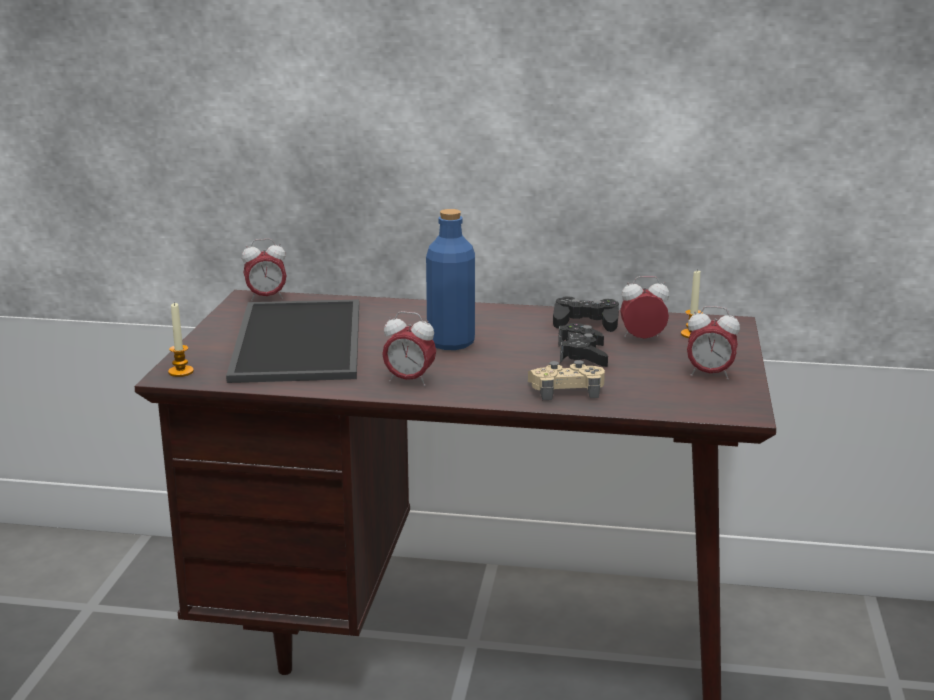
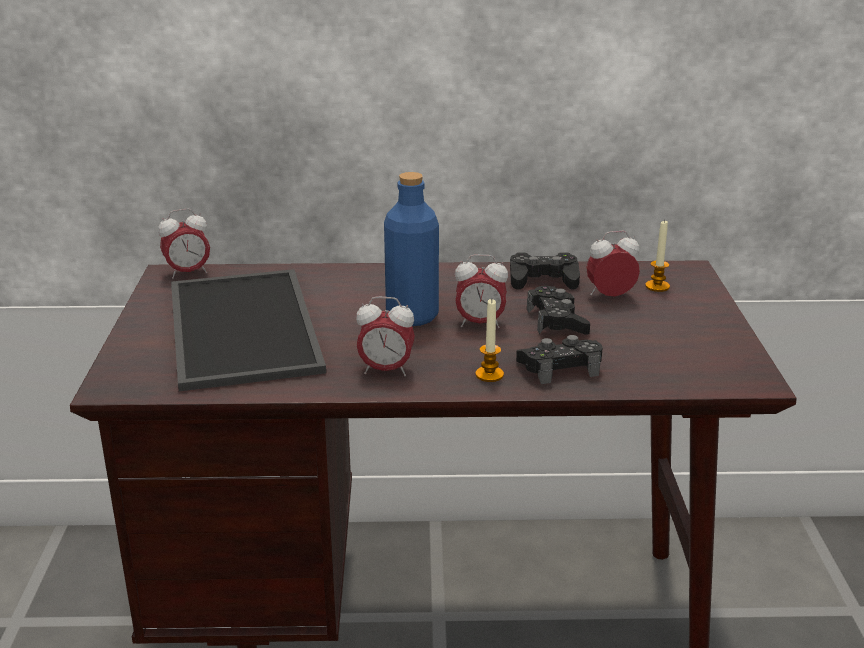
camera: 10 degrees left, 5 degrees up
candle [168,302,194,377] -> candle moved to [475,299,504,382]
beige game controller [528,360,605,400] -> black game controller [516,335,602,384]
alarm clock [687,306,740,379] -> alarm clock moved to [455,254,508,328]

